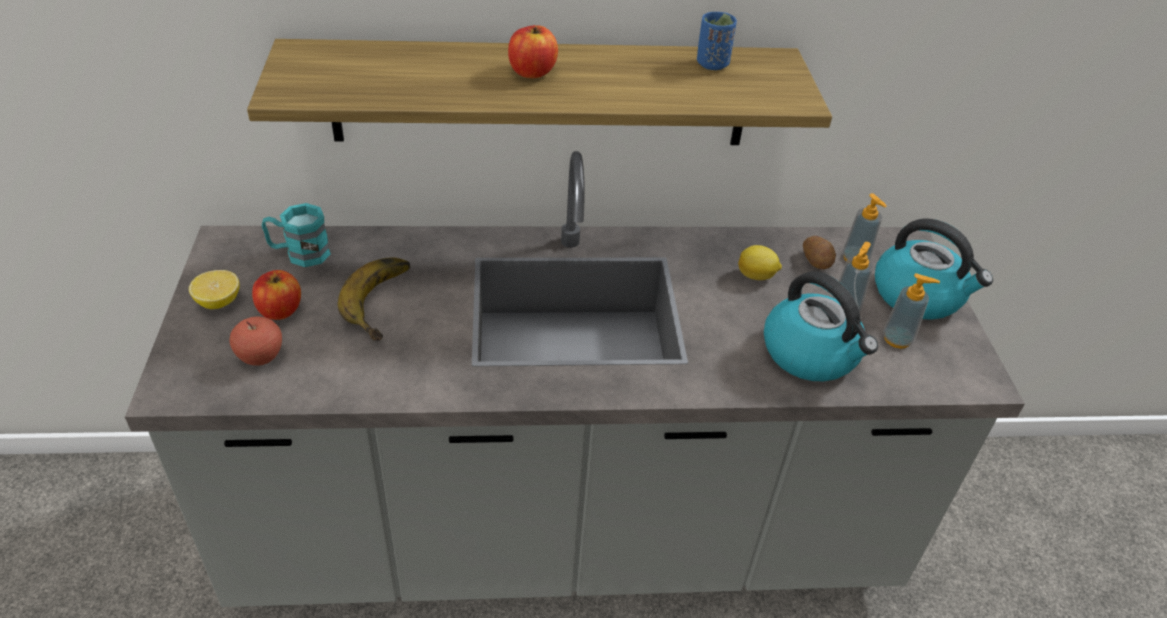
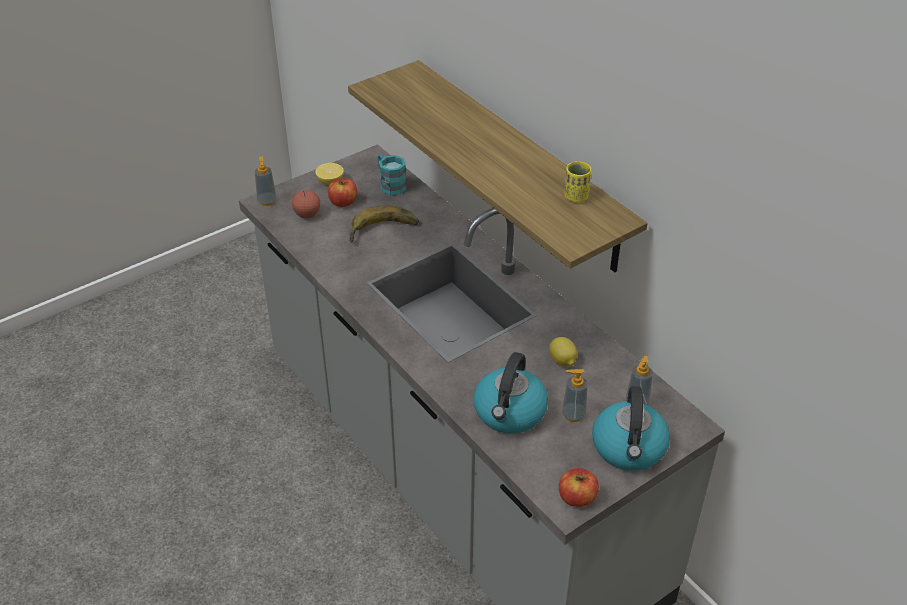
camera: 60 degrees right, 0 degrees up
apple [508,25,558,78] -> apple moved to [559,468,599,507]
blue cup [697,12,737,70] -> yellow cup [564,161,591,203]
potato [803,236,836,269] -> none
soap dispenser [883,273,940,349] -> soap dispenser moved to [255,156,277,206]

